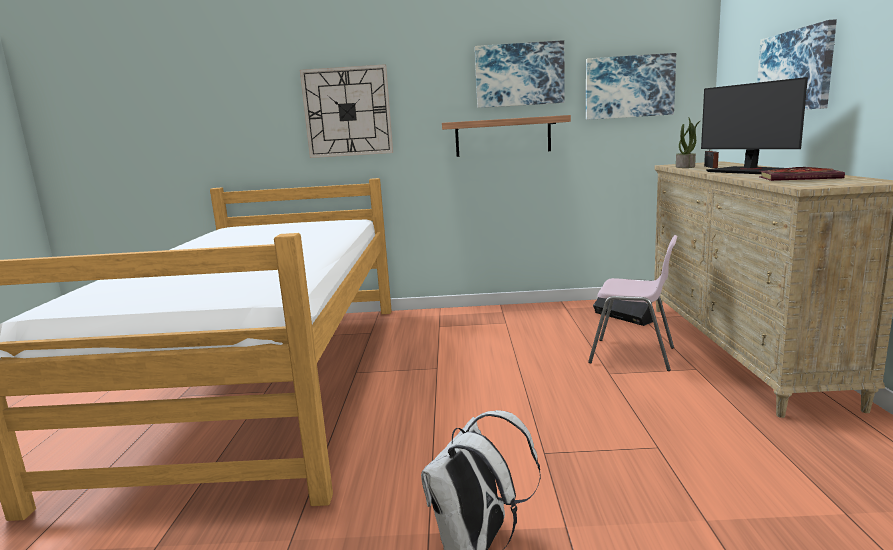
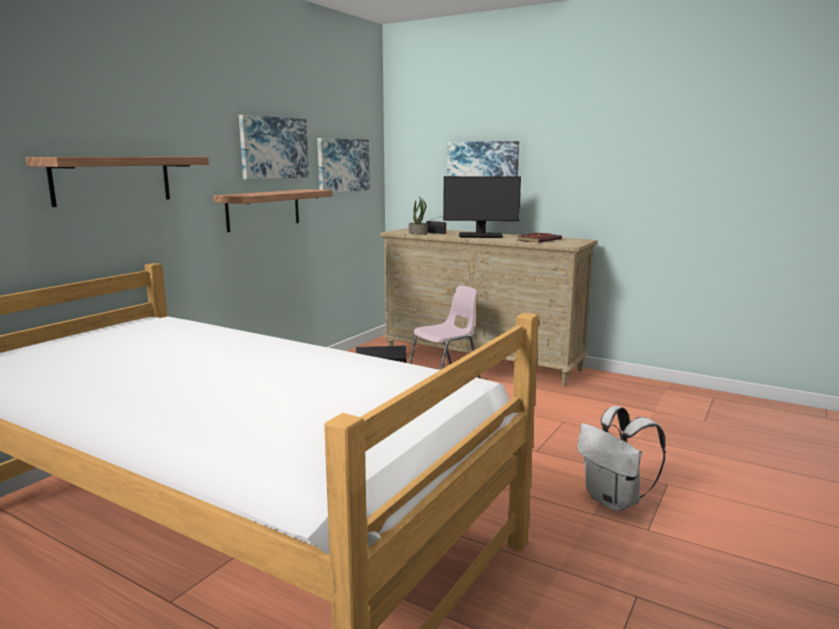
camera: 60 degrees left, 0 degrees up
wall clock [300,64,393,158] -> shelf [26,157,209,207]

